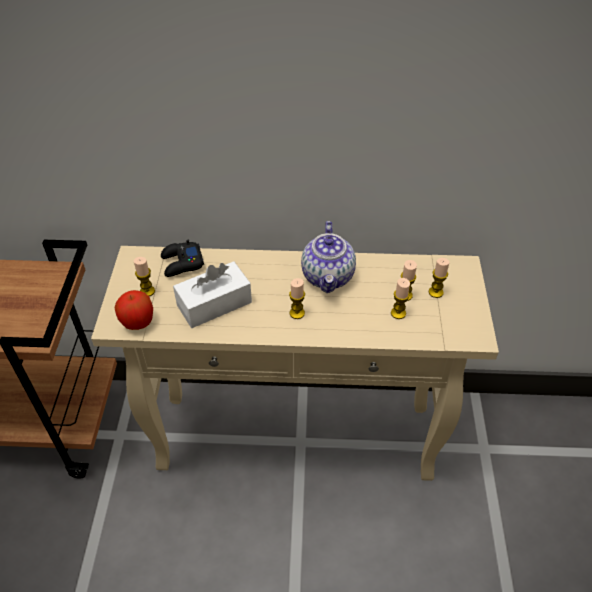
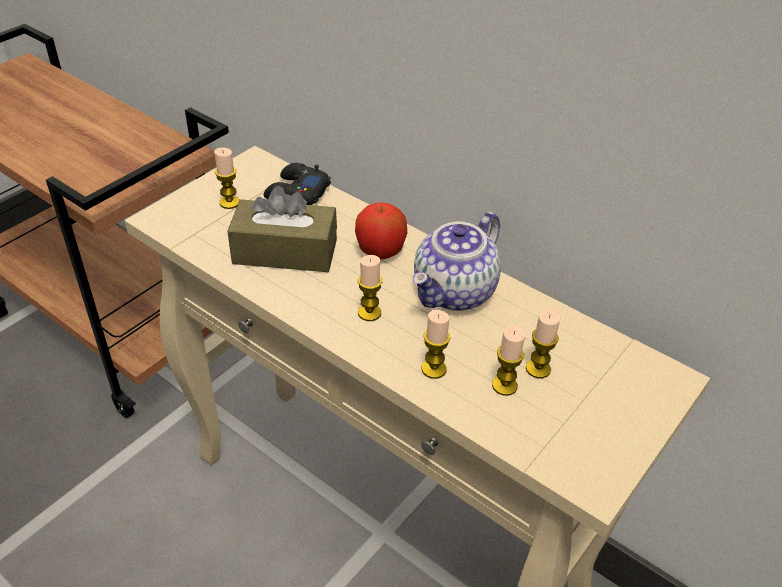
camera: 35 degrees right, 5 degrees down
apple [115,290,153,330] -> apple moved to [355,203,407,259]
white tissue box [173,261,252,328] -> brown tissue box [227,186,337,272]
candle [429,258,449,298] -> candle moved to [422,310,450,379]

